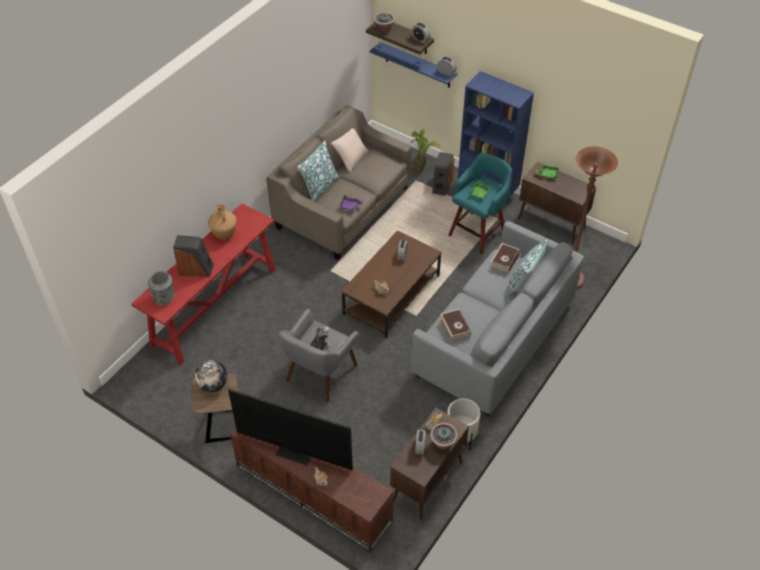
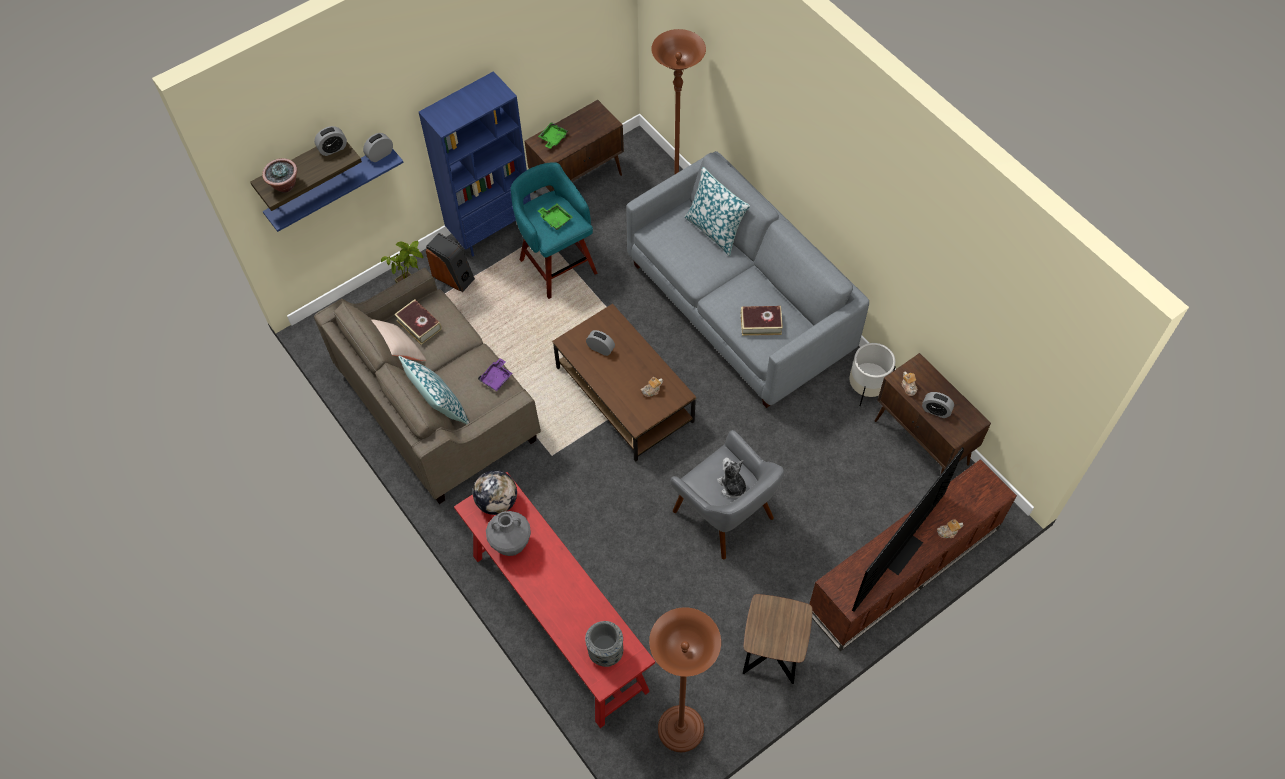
camera: 70 degrees left, 10 degrees up
speaker [173,235,214,277] -> none
globe [195,360,227,392] -> globe moved to [473,470,517,515]
brown vase [208,204,237,240] -> grey vase [486,511,531,556]
potted plant [430,423,458,449] -> none
book [490,243,520,274] -> book moved to [394,299,442,345]
none -> brown floor lamp [649,607,721,752]

